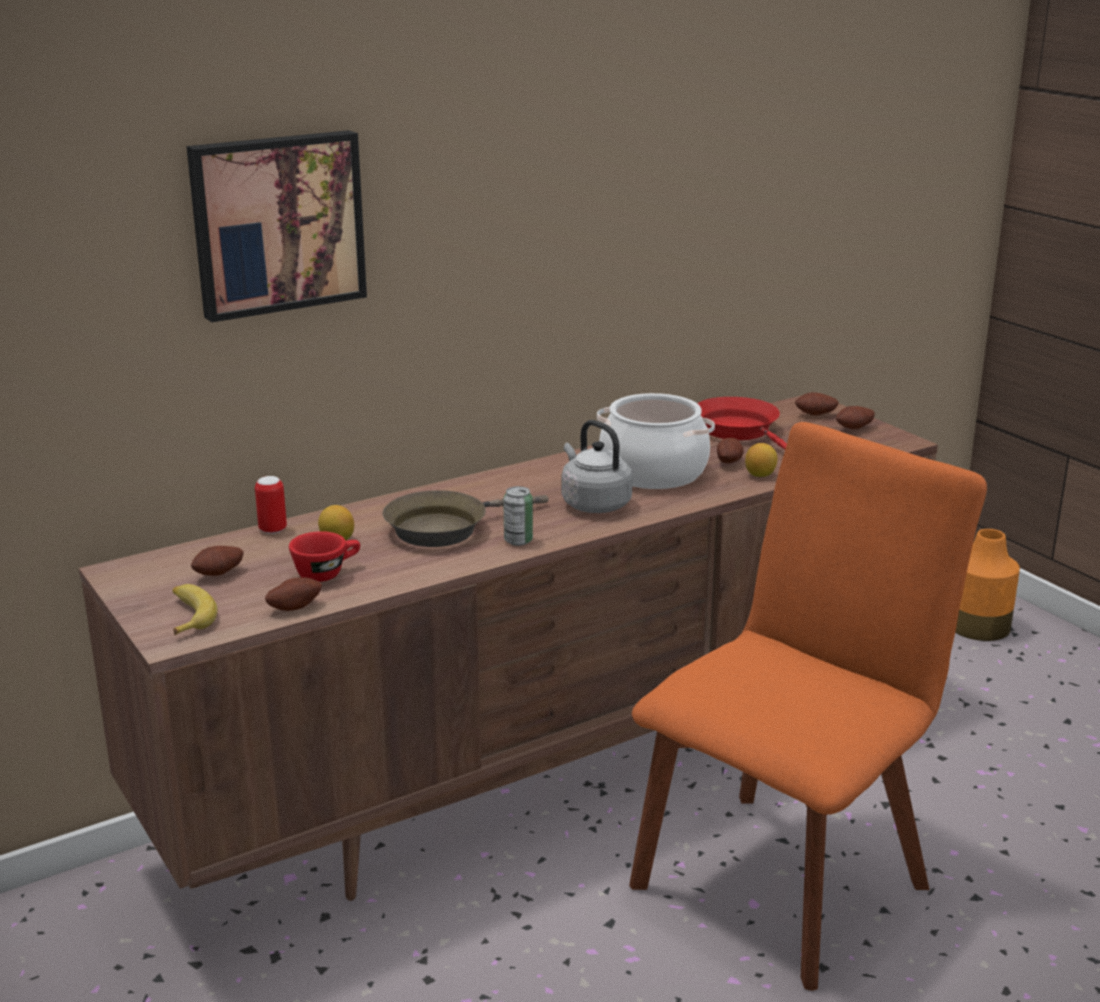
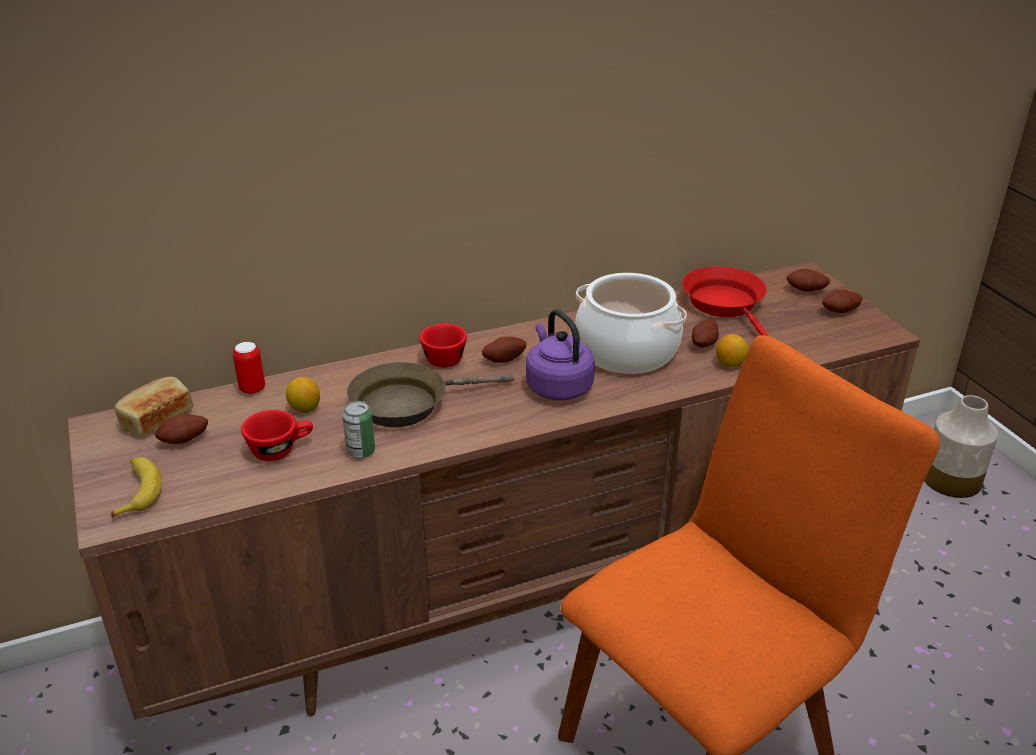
camera: 10 degrees right, 10 degrees up
picture [186,130,367,322] -> none
potato [265,577,322,611] -> potato moved to [482,337,527,363]
can [503,486,533,546] -> can moved to [342,401,375,458]
grey kettle [561,420,633,513] -> purple kettle [526,309,595,401]
orange vase [955,529,1020,641] -> beige vase [924,395,998,498]
none -> bread [114,377,193,436]
none -> red cup [420,323,467,368]

